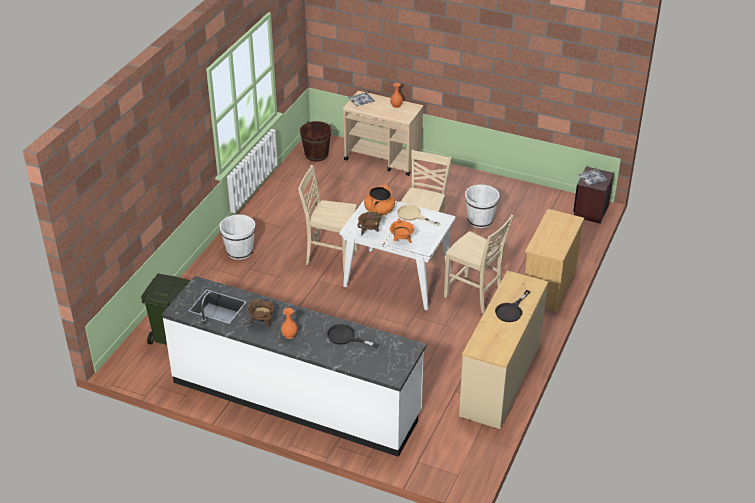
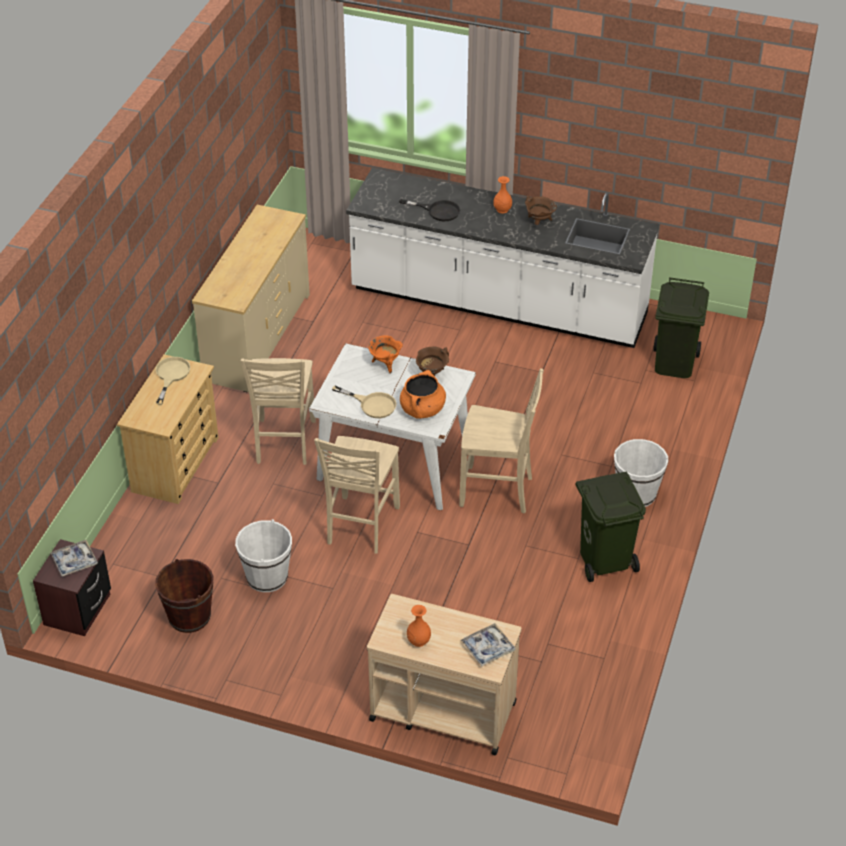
camera: 175 degrees right, 5 degrees up
brown bucket [300,121,332,162] -> brown bucket moved to [155,559,214,633]
beige chair [444,215,513,314] -> beige chair turned 120 degrees counterclockwise [241,358,316,465]
black frying pan [495,290,530,322] -> none
none -> beige frying pan [155,357,191,405]
none -> green trash can [576,471,646,582]

